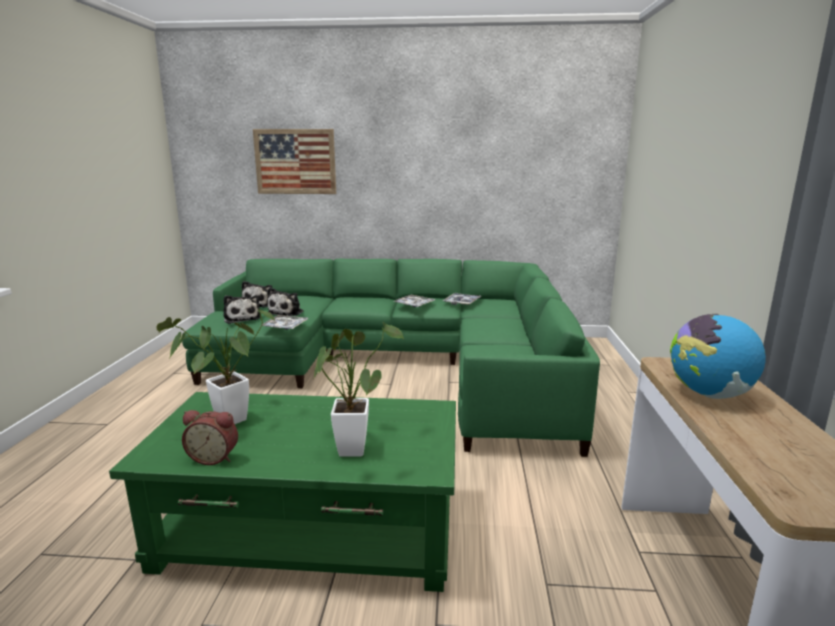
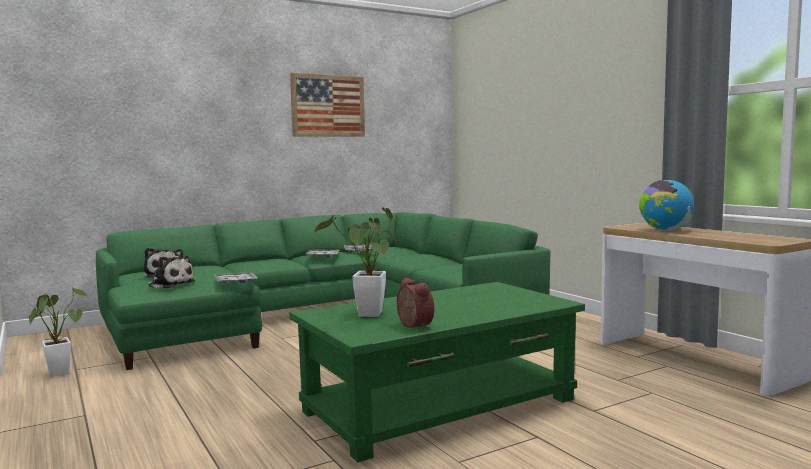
camera: 35 degrees left, 10 degrees down
alarm clock [182,410,238,465] -> alarm clock turned 90 degrees counterclockwise [397,278,434,329]
picture [253,129,336,194] -> picture moved to [290,73,365,137]
plush toy [267,287,303,316] -> none
potted plant [313,322,404,457] -> potted plant moved to [29,287,86,377]

